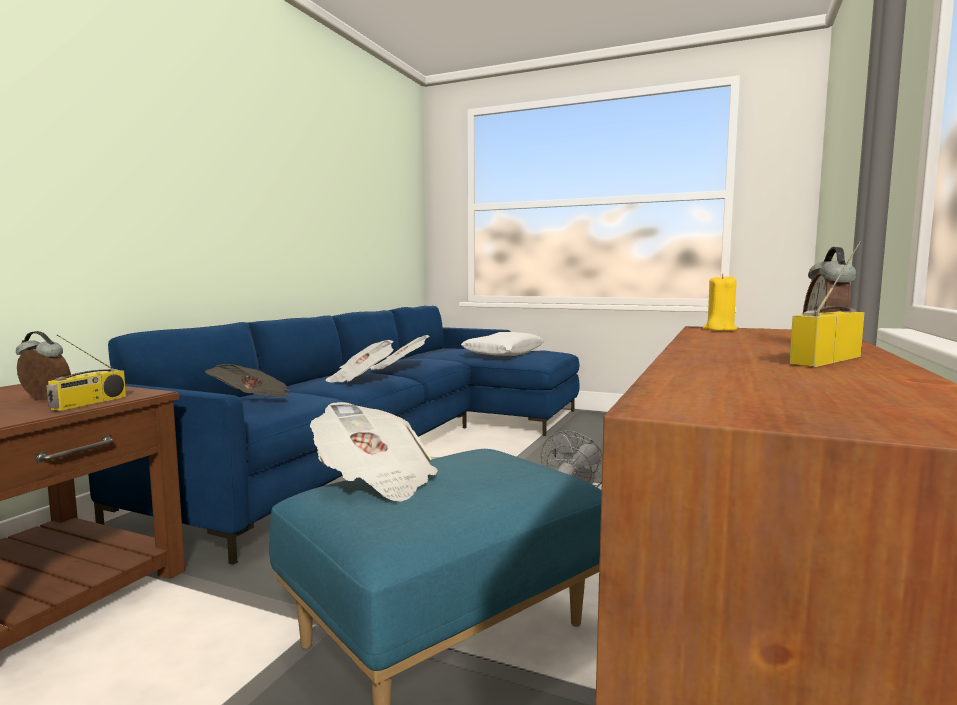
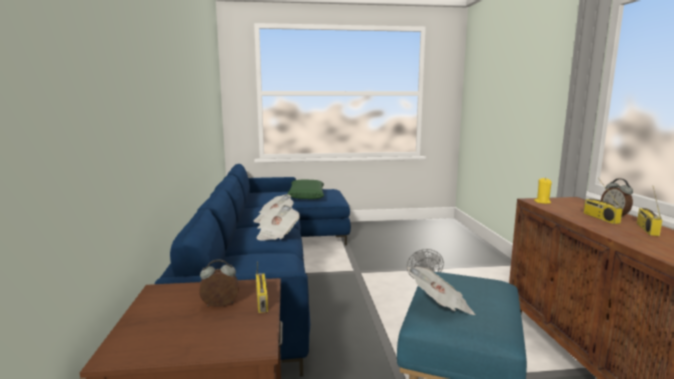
camera: 30 degrees left, 5 degrees up
newspaper [205,364,291,397] -> none
white pillow [461,332,544,356] -> green pillow [287,180,324,199]
none -> radio [584,178,623,224]

